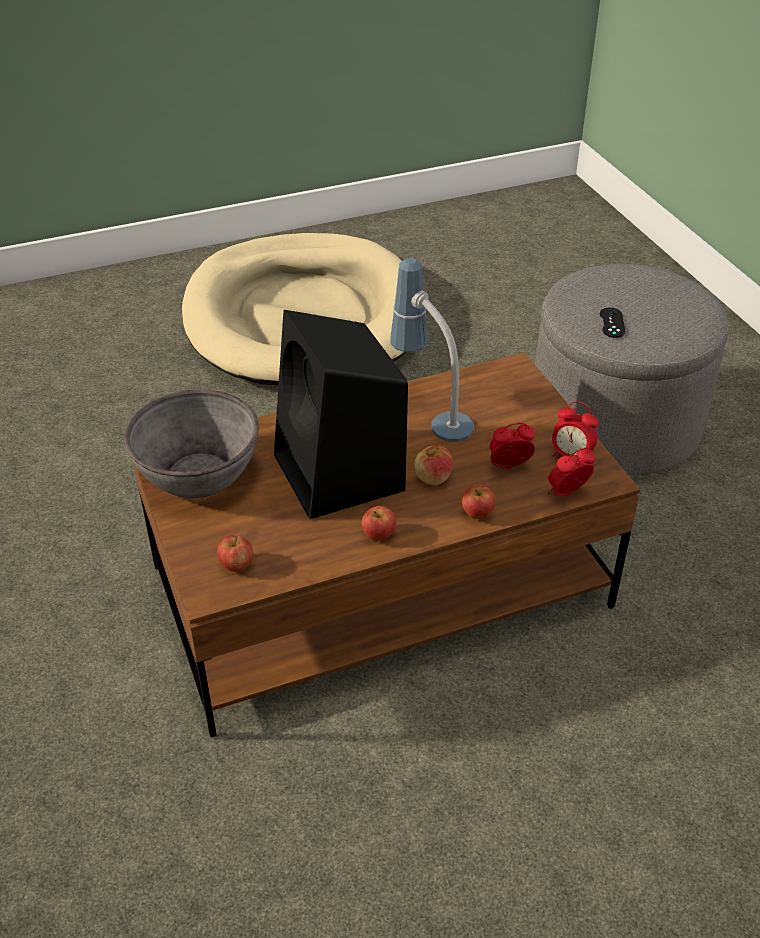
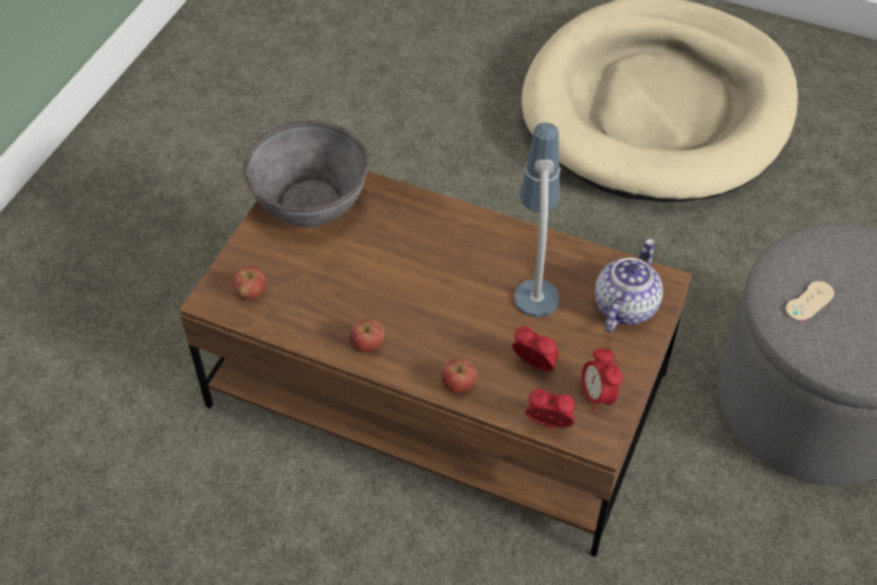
camera: 45 degrees right, 10 degrees up
black speaker [274,310,408,519] -> none
apple [414,445,453,485] -> none
black game controller [600,308,625,338] -> beige game controller [786,281,834,321]
none -> teapot [595,239,663,332]

